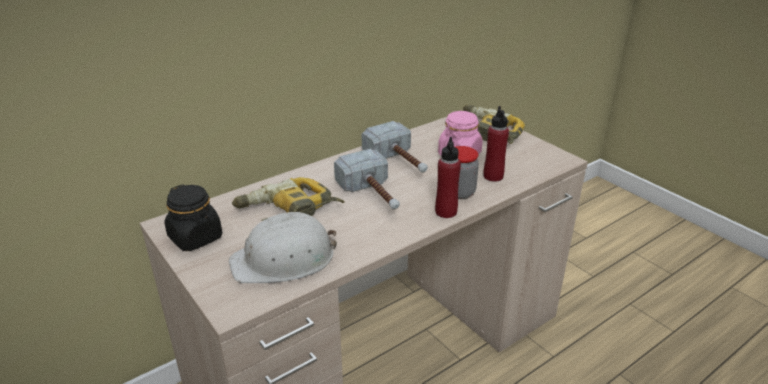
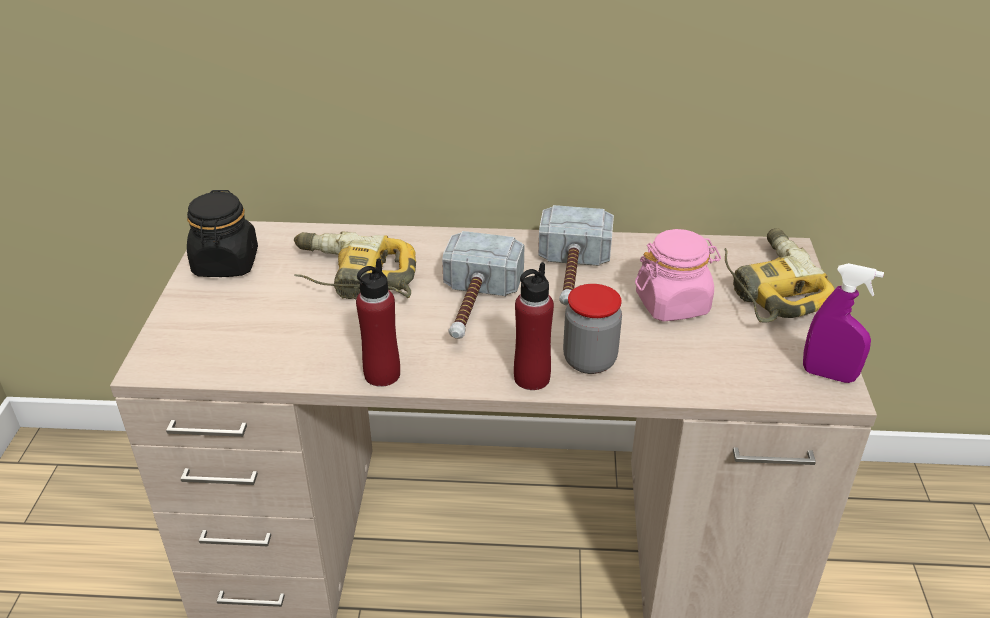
camera: 40 degrees right, 5 degrees up
white hard hat [229,212,337,283] -> none
red bottle [483,106,509,182] -> red bottle moved to [356,258,400,387]
none -> purple spray bottle [803,263,884,383]

